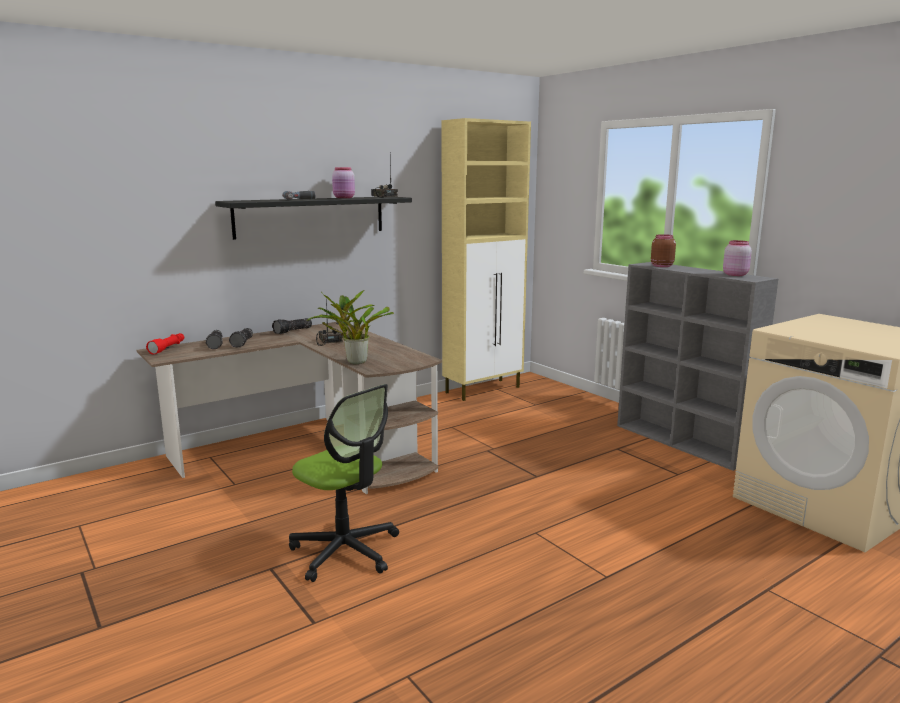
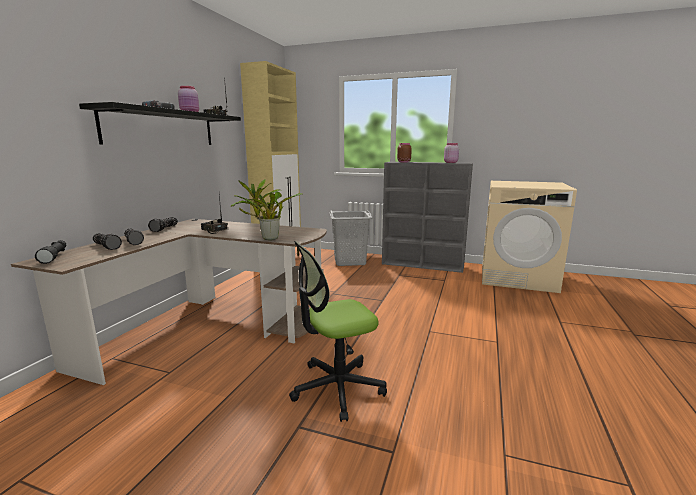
camera: 35 degrees left, 0 degrees up
red flashlight [146,333,184,354] -> black flashlight [35,240,66,264]
office chair [289,384,399,582] -> office chair turned 150 degrees clockwise [289,241,387,422]
none -> grey laundry basket [329,210,372,266]

